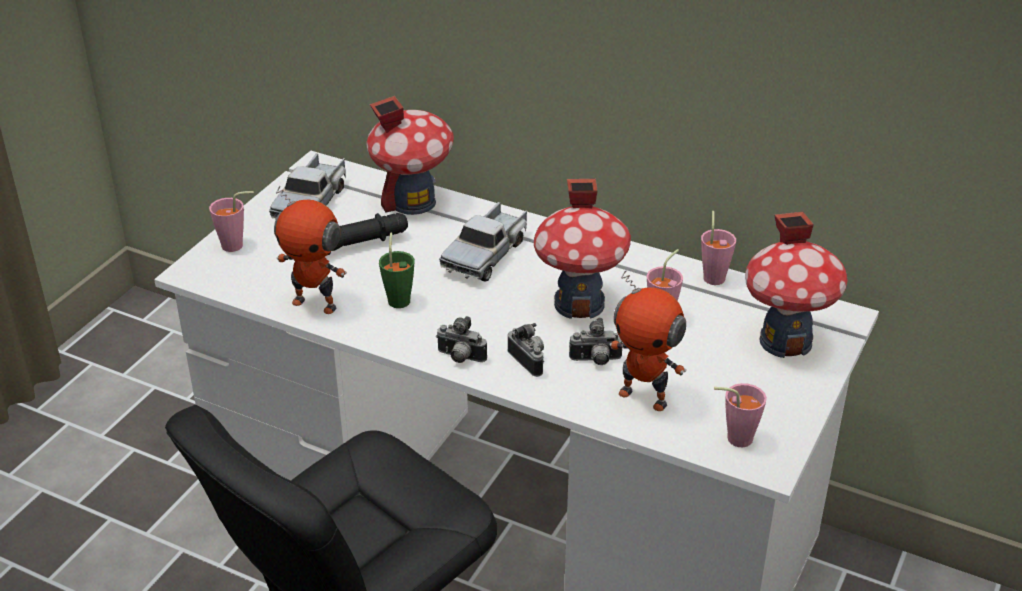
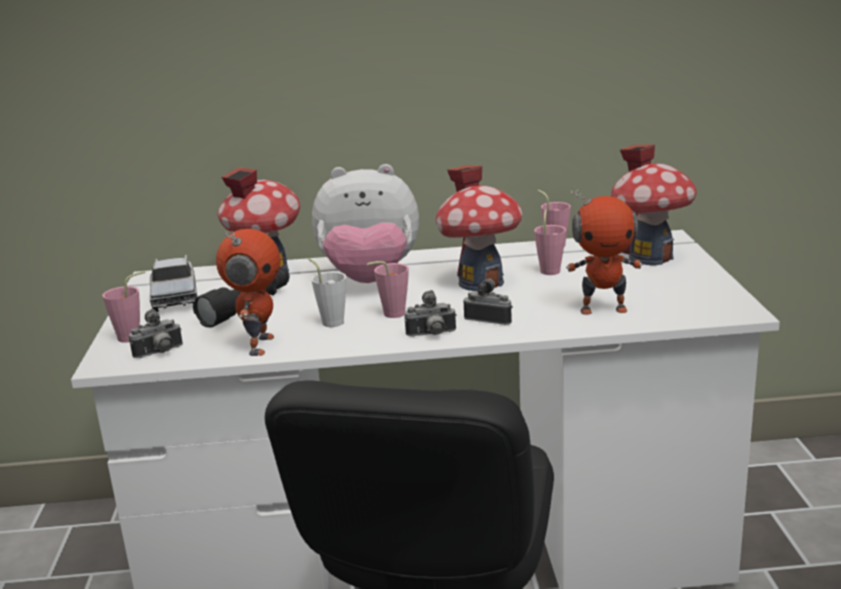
camera: 30 degrees left, 15 degrees down
toy robot [274,186,347,314] -> toy robot turned 75 degrees counterclockwise [216,229,281,356]
green cup [379,233,415,308] -> white cup [308,258,346,327]
toy truck [439,202,527,282] -> plush toy [312,164,419,283]
camera [569,318,623,365] -> camera moved to [129,309,183,358]
pink cup [714,383,767,447] -> pink cup moved to [367,261,409,318]

